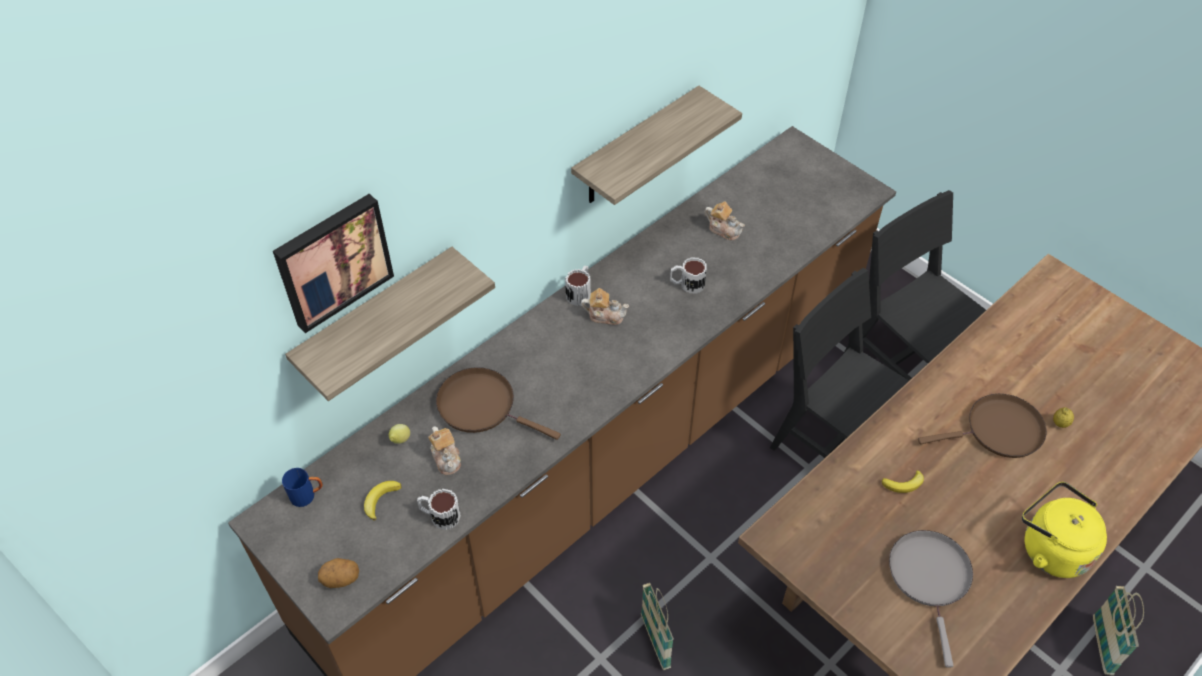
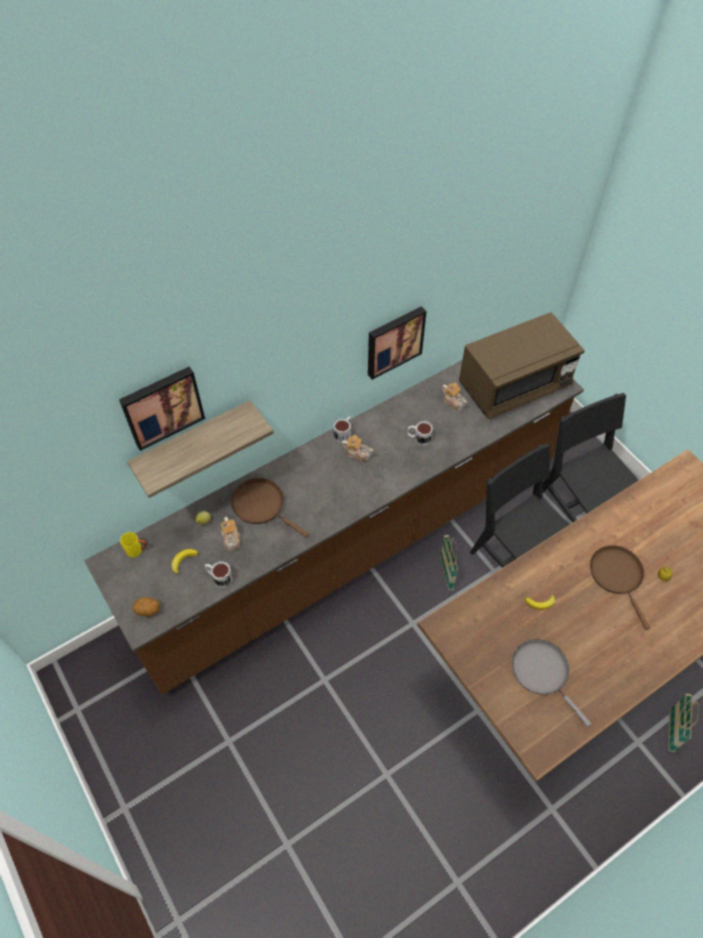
camera: 10 degrees right, 5 degrees up
blue mug [282,468,323,507] -> yellow mug [120,532,147,557]
shelf [571,86,742,205] -> picture [368,306,426,380]
basket [641,583,674,670] -> basket moved to [440,535,458,590]
grey frying pan [889,530,973,667] -> grey frying pan turned 45 degrees counterclockwise [512,639,591,727]
brown frying pan [918,394,1046,458] -> brown frying pan turned 105 degrees counterclockwise [590,545,650,630]
yellow kettle [1022,482,1107,578] -> none
none -> brown microwave [459,312,585,419]

